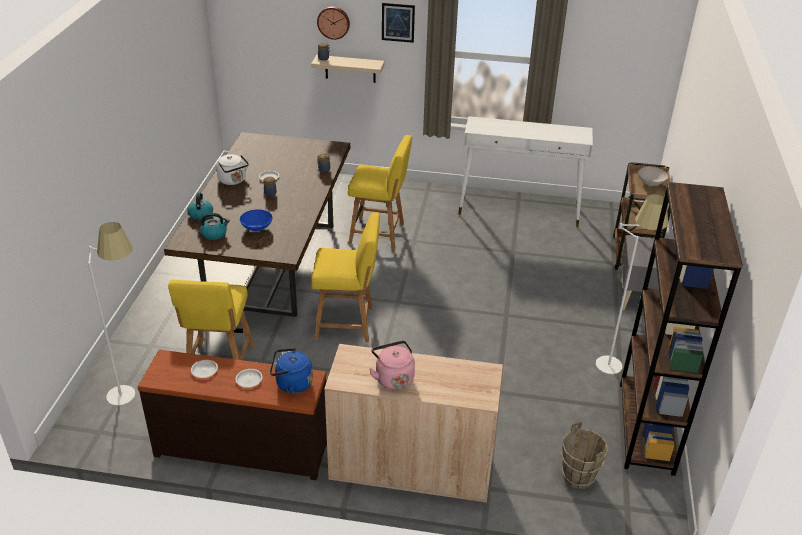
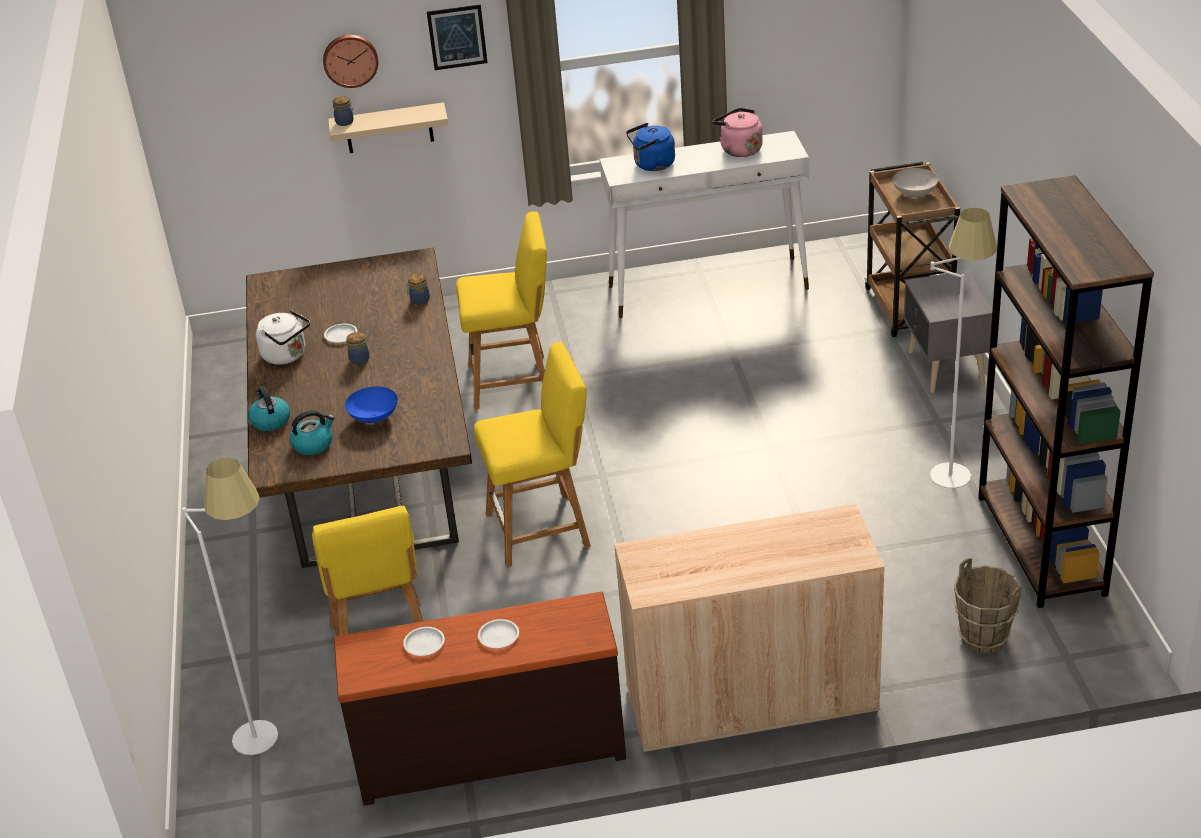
camera: 15 degrees left, 0 degrees up
blue kettle [270,348,313,394] -> blue kettle moved to [626,123,675,171]
pink kettle [369,341,415,390] -> pink kettle moved to [713,108,763,157]

